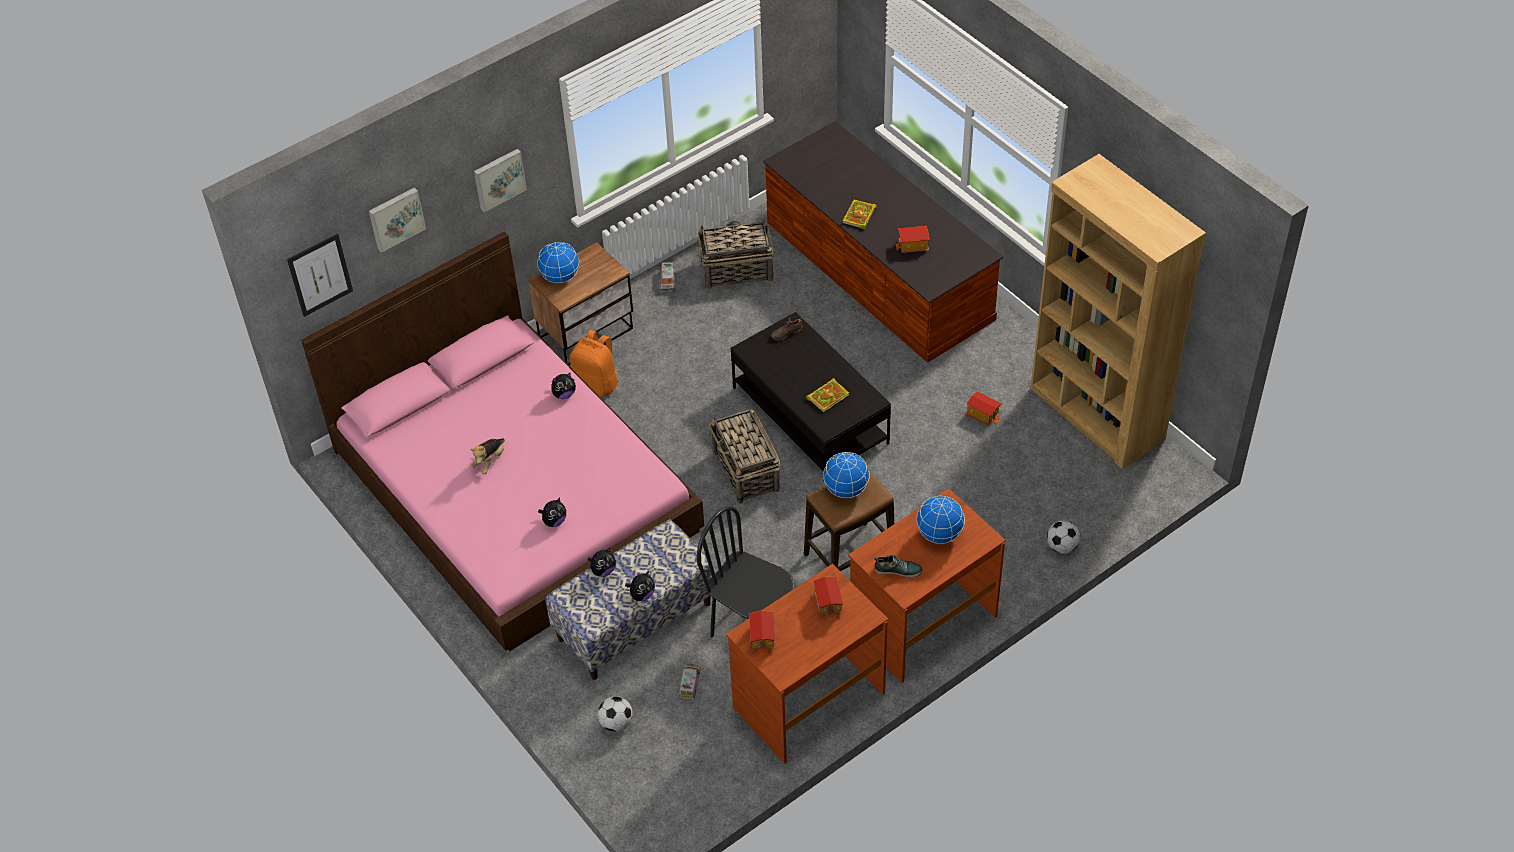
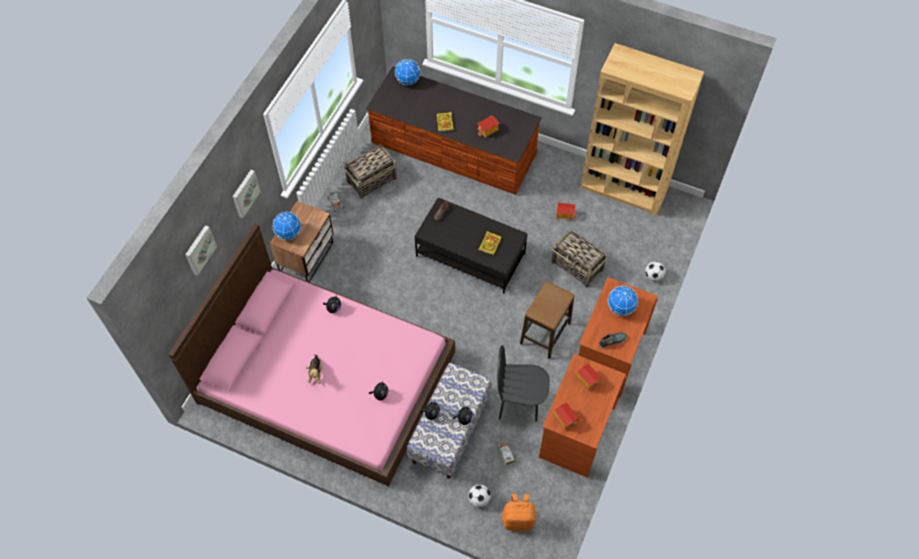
camera: 30 degrees left, 10 degrees up
picture [287,233,353,317] -> none
orange backpack [570,330,619,397] -> orange backpack moved to [502,494,536,531]
basket [709,409,780,504] -> basket moved to [551,230,608,287]
globe [823,452,870,498] -> globe moved to [395,59,421,85]

